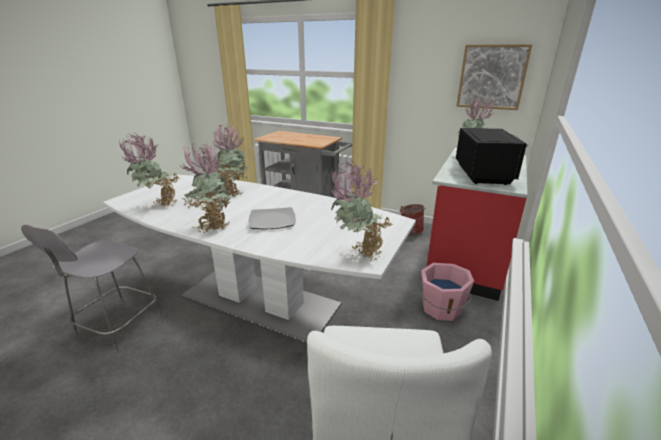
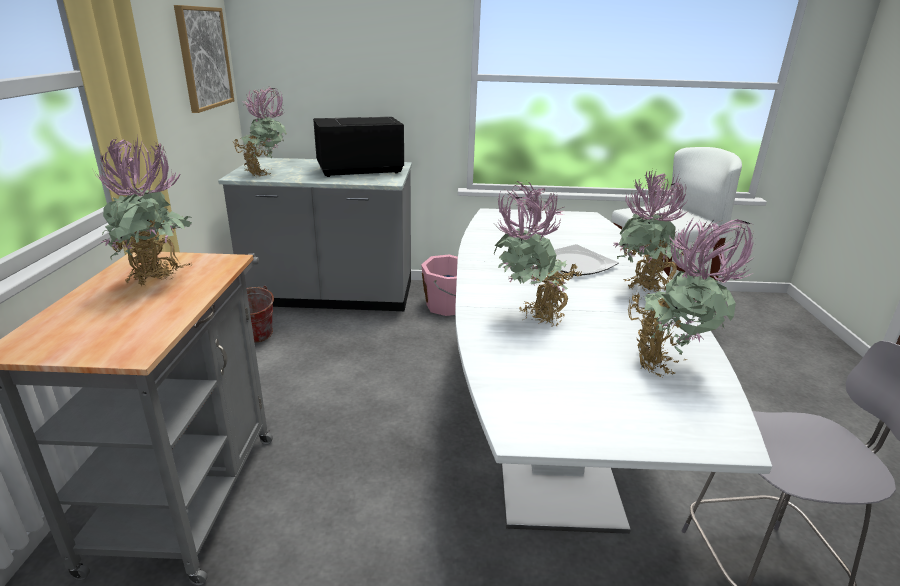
camera: 115 degrees left, 0 degrees up
potted plant [331,160,393,261] -> potted plant moved to [95,136,192,286]
red counter [427,148,528,301] -> grey counter [218,157,412,311]

